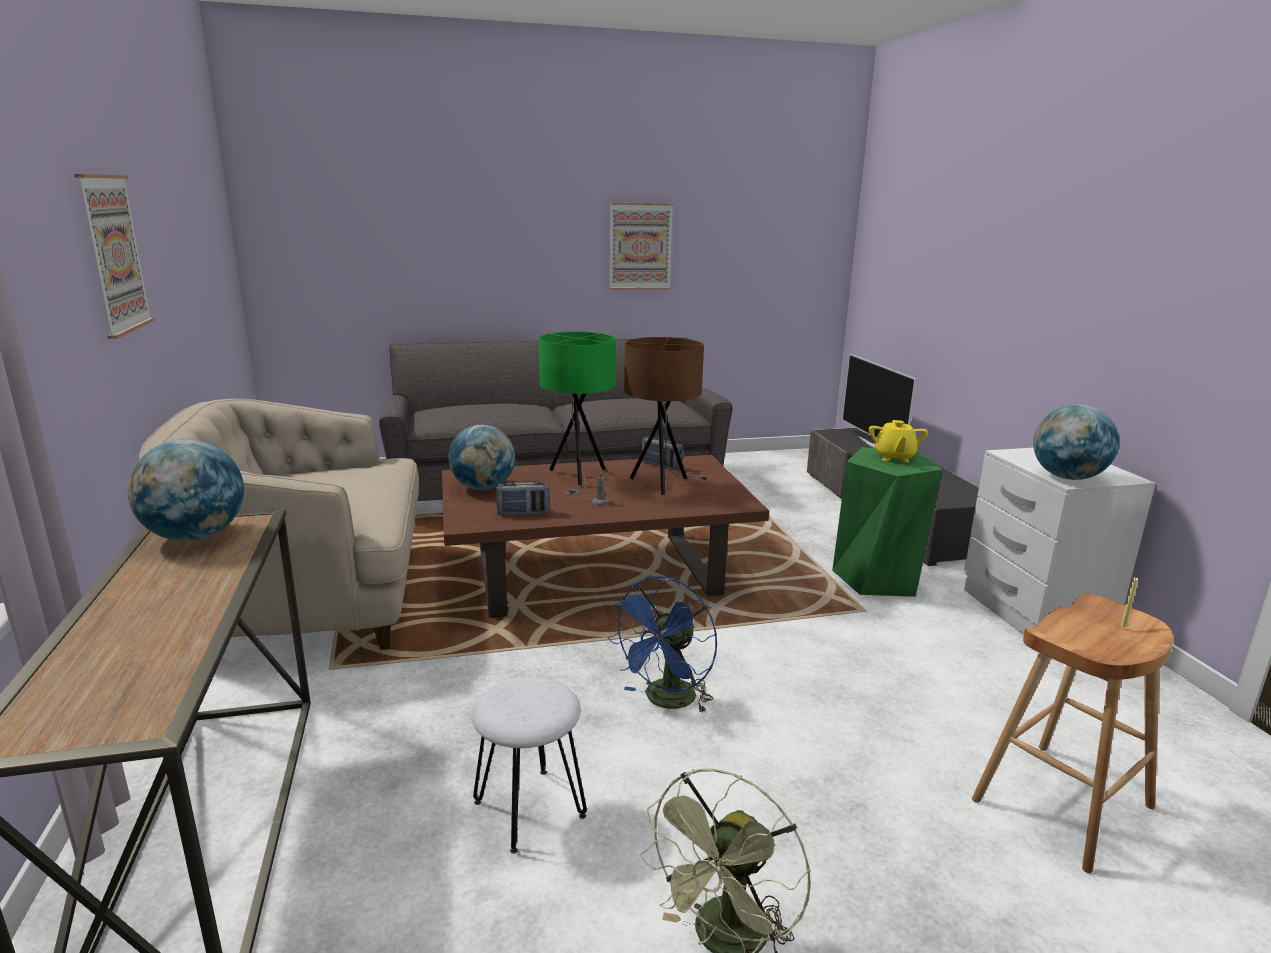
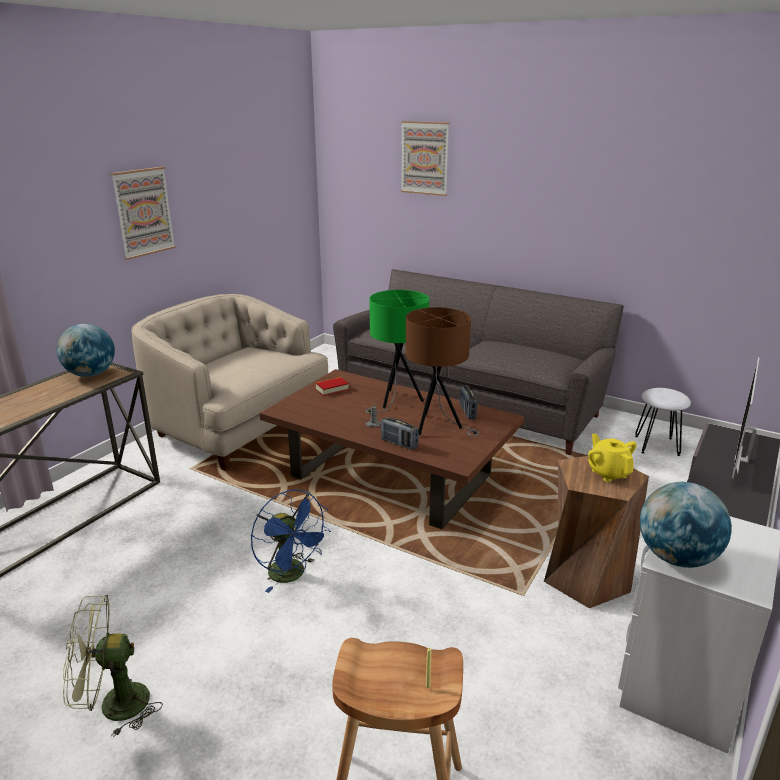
camera: 45 degrees right, 5 degrees up
globe [448,425,515,490] -> book [315,377,349,396]
white stool [472,676,587,854] -> white stool moved to [635,388,691,456]
radio [496,480,550,515] -> radio moved to [381,417,419,450]
blue fan [607,576,717,714] -> blue fan turned 120 degrees counterclockwise [251,489,331,593]
picture [609,203,673,290] -> picture moved to [401,121,449,196]
green stool [832,447,943,597] -> brown stool [544,456,649,608]
yellow teapot [869,420,928,462] -> yellow teapot turned 105 degrees clockwise [588,434,637,482]

